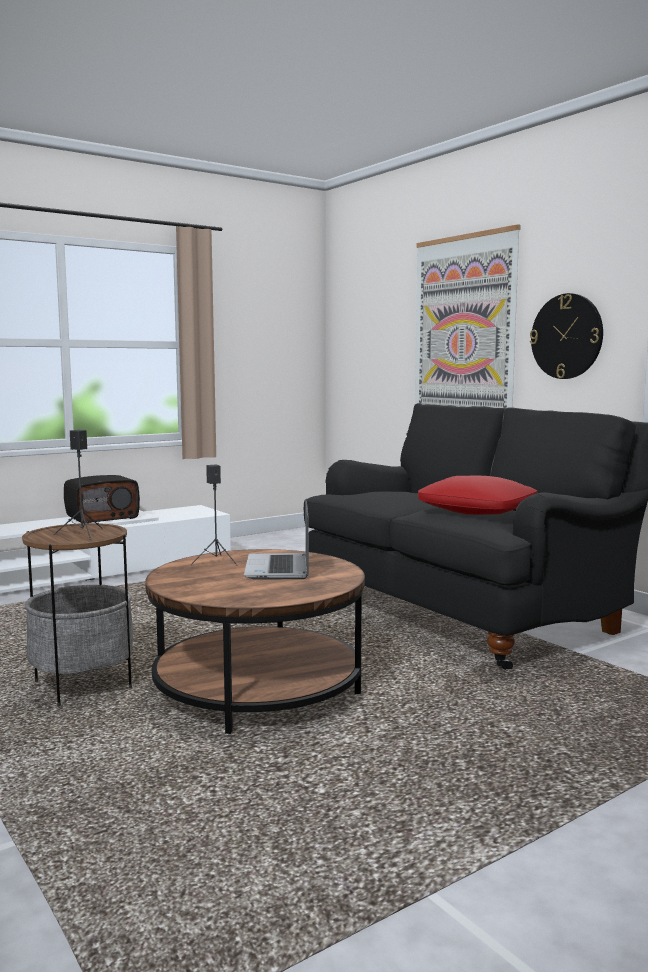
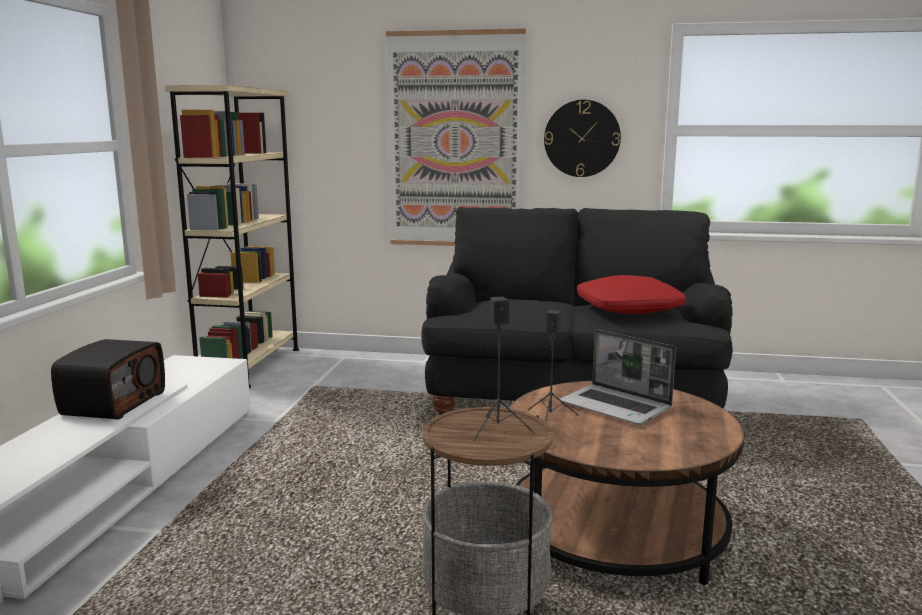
camera: 45 degrees left, 5 degrees up
none -> beige bookcase [165,85,299,388]

